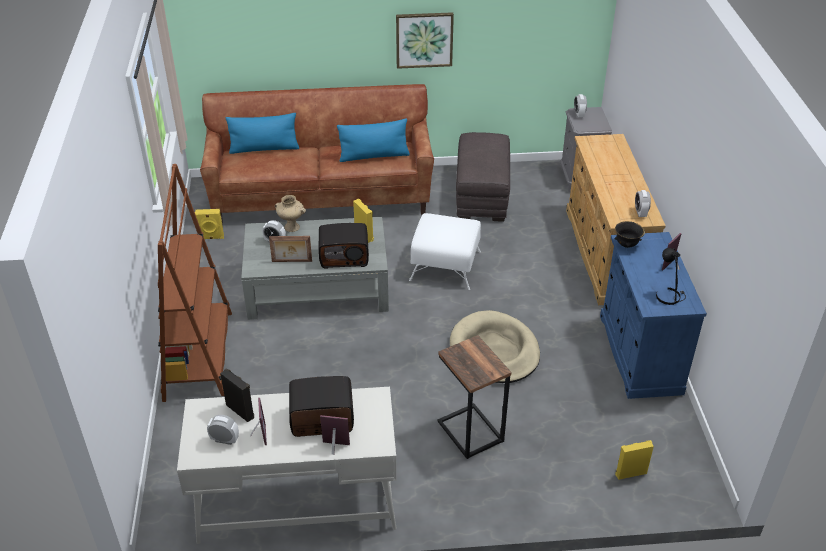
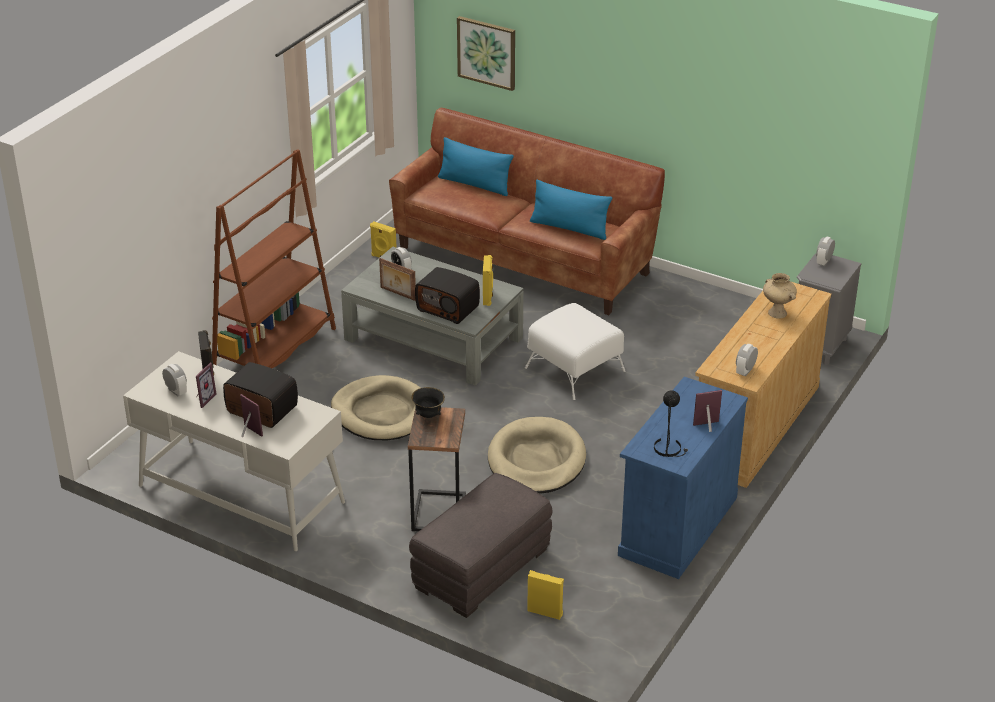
camera: 35 degrees right, 5 degrees down
beige vase [275,195,306,232] -> beige vase moved to [763,273,797,319]
picture [396,12,454,69] -> picture moved to [457,16,515,91]
grey ottoman [456,132,510,222] -> grey ottoman moved to [409,473,552,618]
black bowl [614,221,645,248] -> black bowl moved to [411,387,445,418]
none -> beige dog bed [331,375,420,440]

